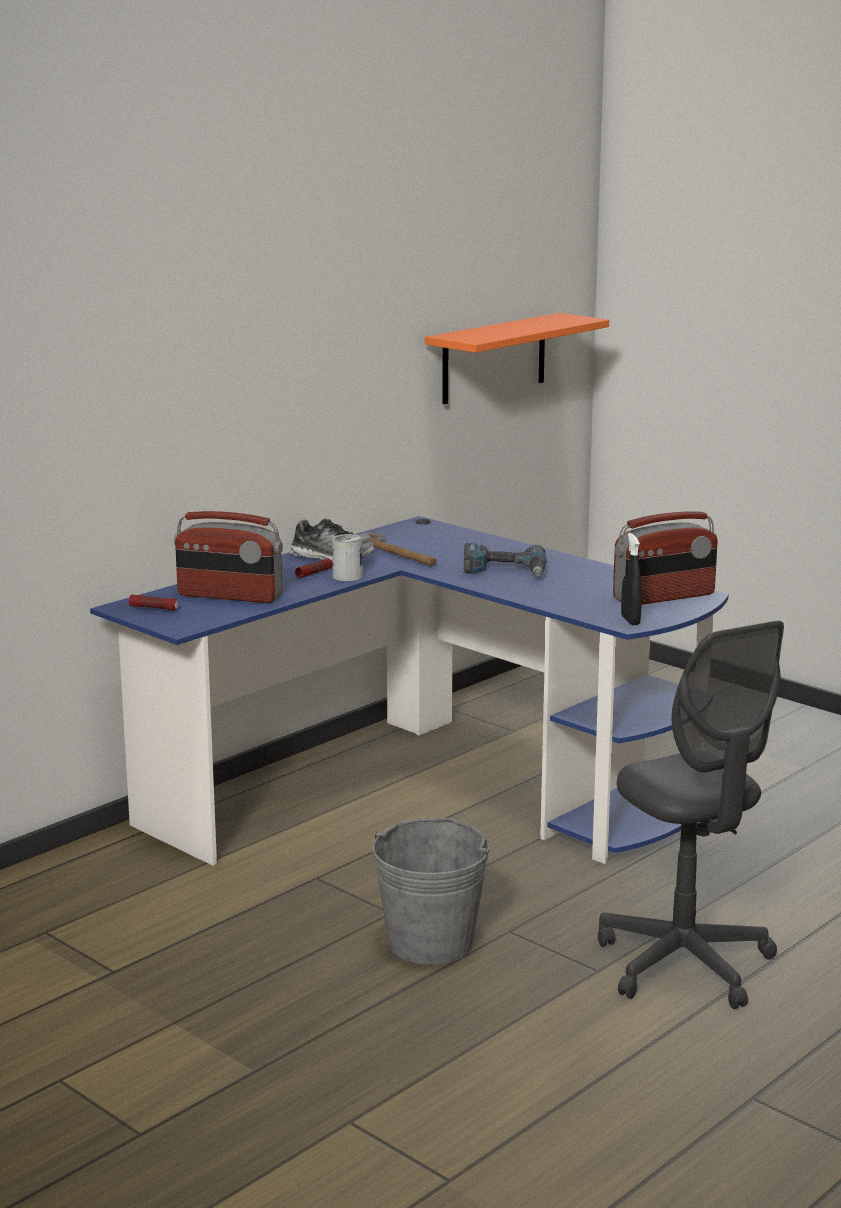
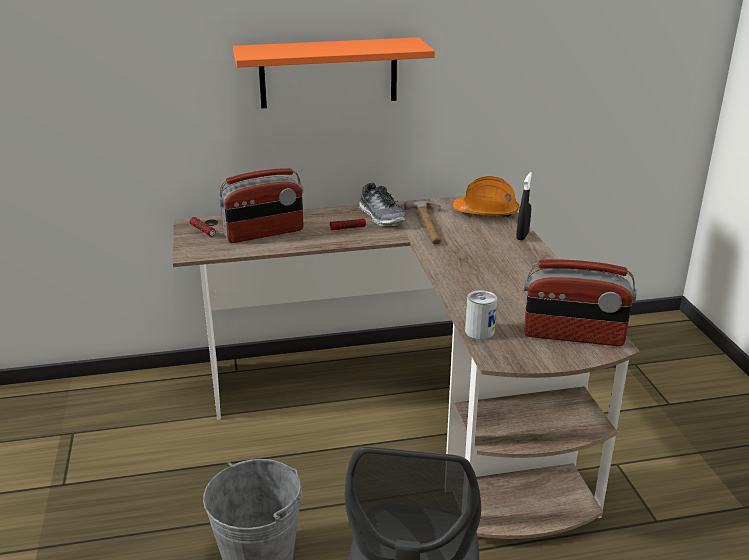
camera: 35 degrees right, 10 degrees up
blue desk [90,516,729,866] -> brown desk [173,196,640,539]
radio [174,511,283,603] -> radio turned 75 degrees counterclockwise [218,168,303,243]
can [332,534,363,581] -> can moved to [465,290,497,339]
orange shelf [425,313,609,404] -> orange shelf moved to [233,37,435,108]
power drill [464,543,546,576] -> none
black spray bottle [621,533,642,625] -> black spray bottle moved to [517,172,532,240]
none -> orange hard hat [453,176,519,217]

